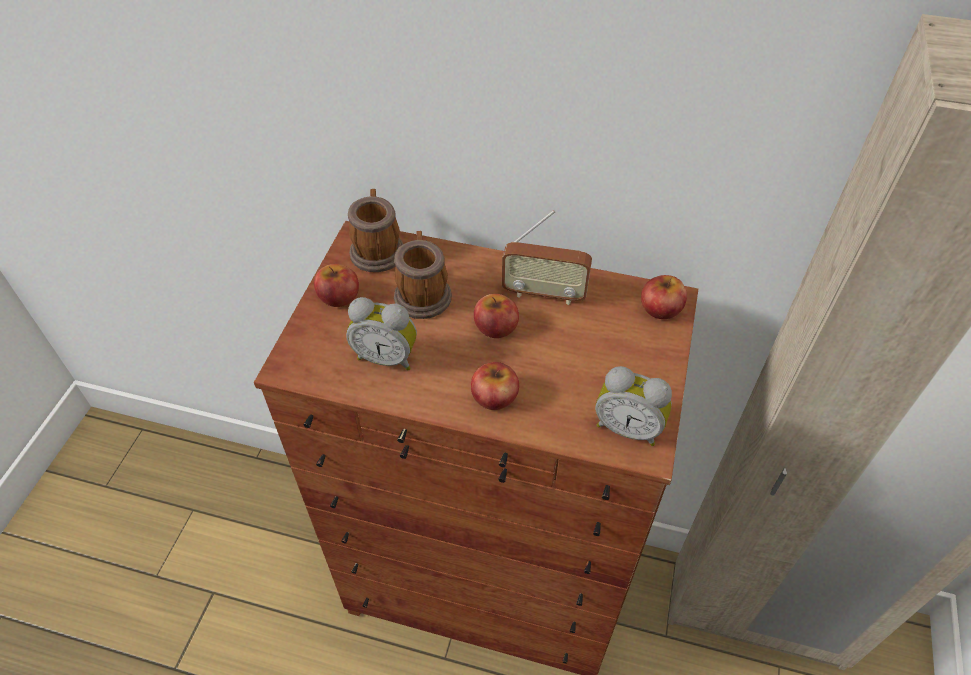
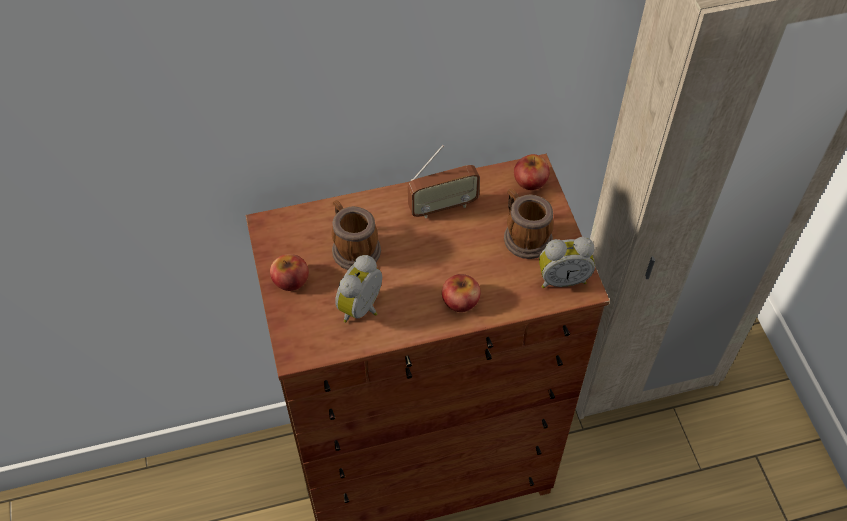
camera: 30 degrees left, 5 degrees up
alarm clock [346,297,417,370] -> alarm clock turned 135 degrees clockwise [335,255,382,323]
mug [348,189,403,272] -> mug moved to [504,189,554,259]
apple [474,294,519,338] -> none

